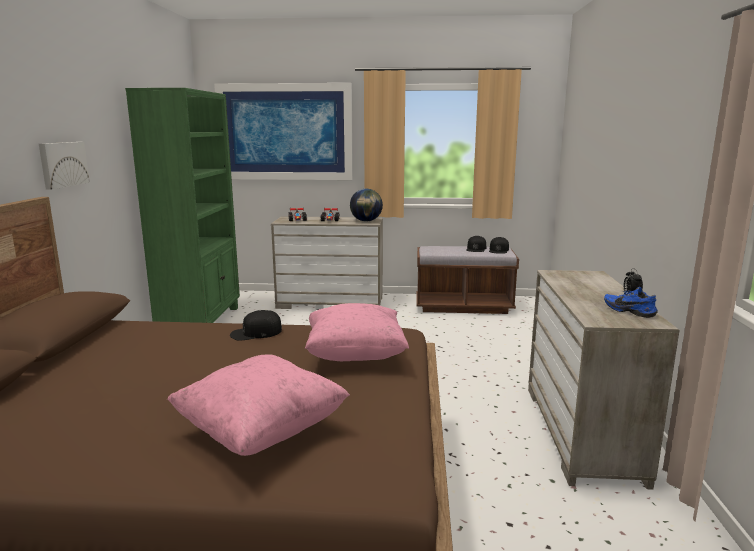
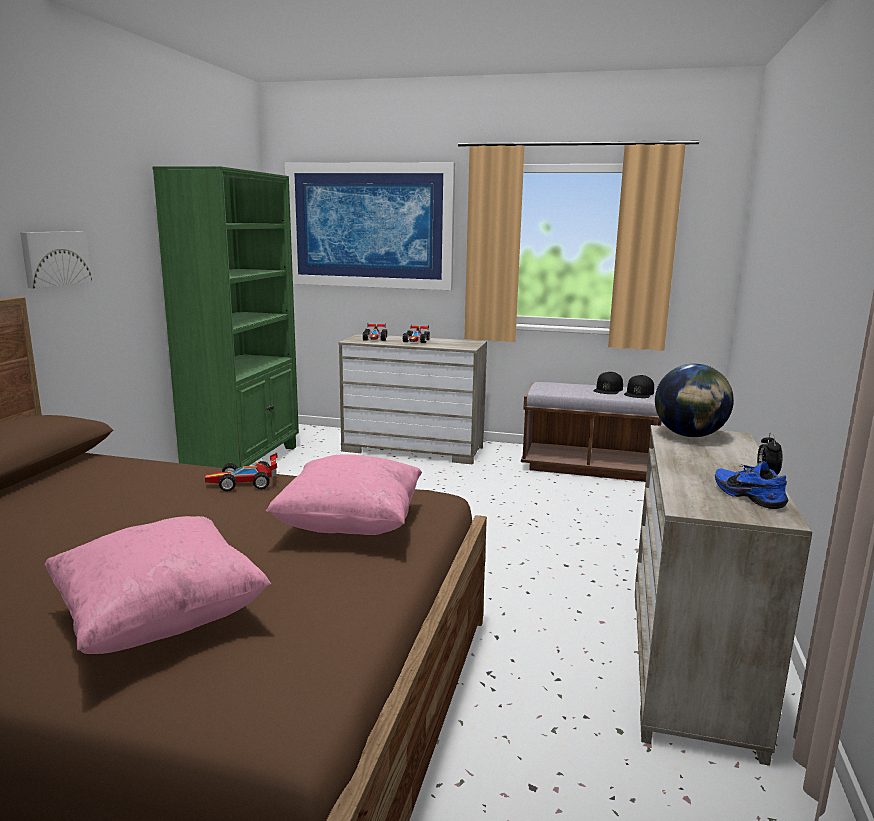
camera: 10 degrees right, 0 degrees up
black cap [230,310,282,340] -> toy car [205,453,277,491]
globe [350,189,383,221] -> globe moved to [655,364,734,437]

